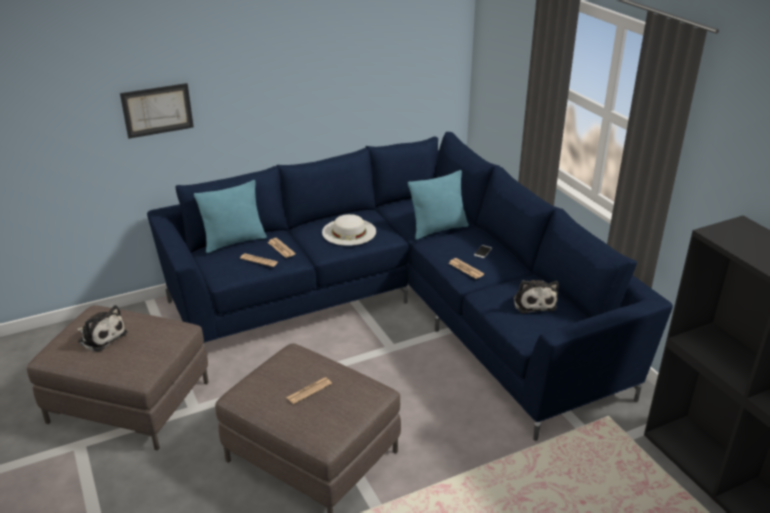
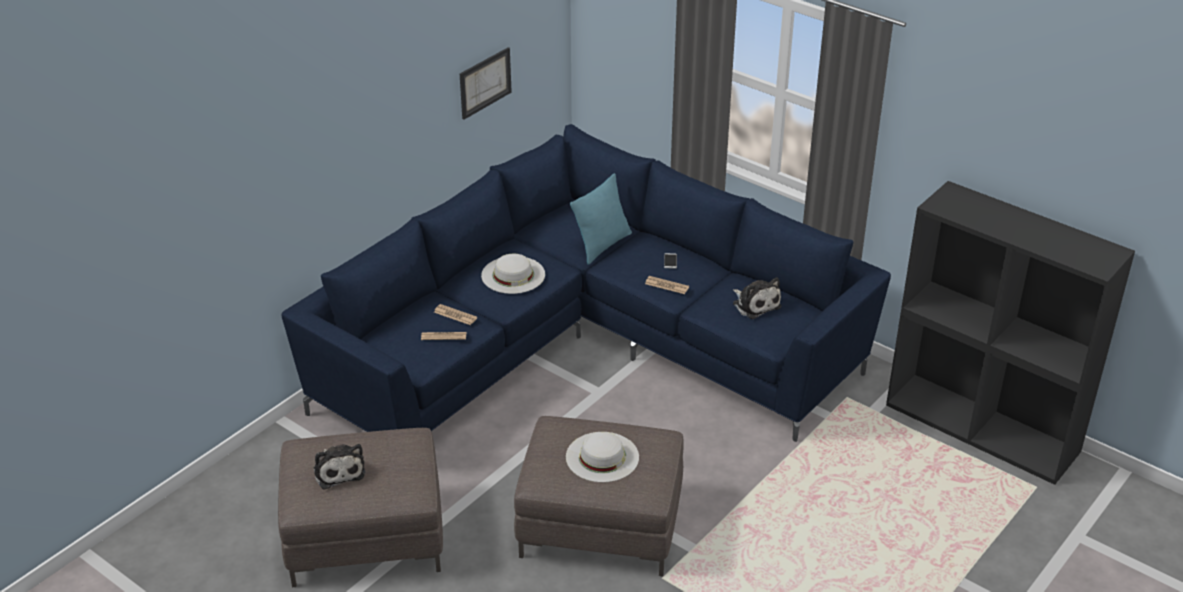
camera: 25 degrees left, 5 degrees up
plush toy [77,305,127,352] -> plush toy turned 60 degrees clockwise [313,444,365,489]
picture [120,83,194,139] -> picture moved to [460,47,512,120]
turquoise pillow [194,180,267,253] -> none
newspaper [286,377,332,404] -> white hat [566,432,639,482]

